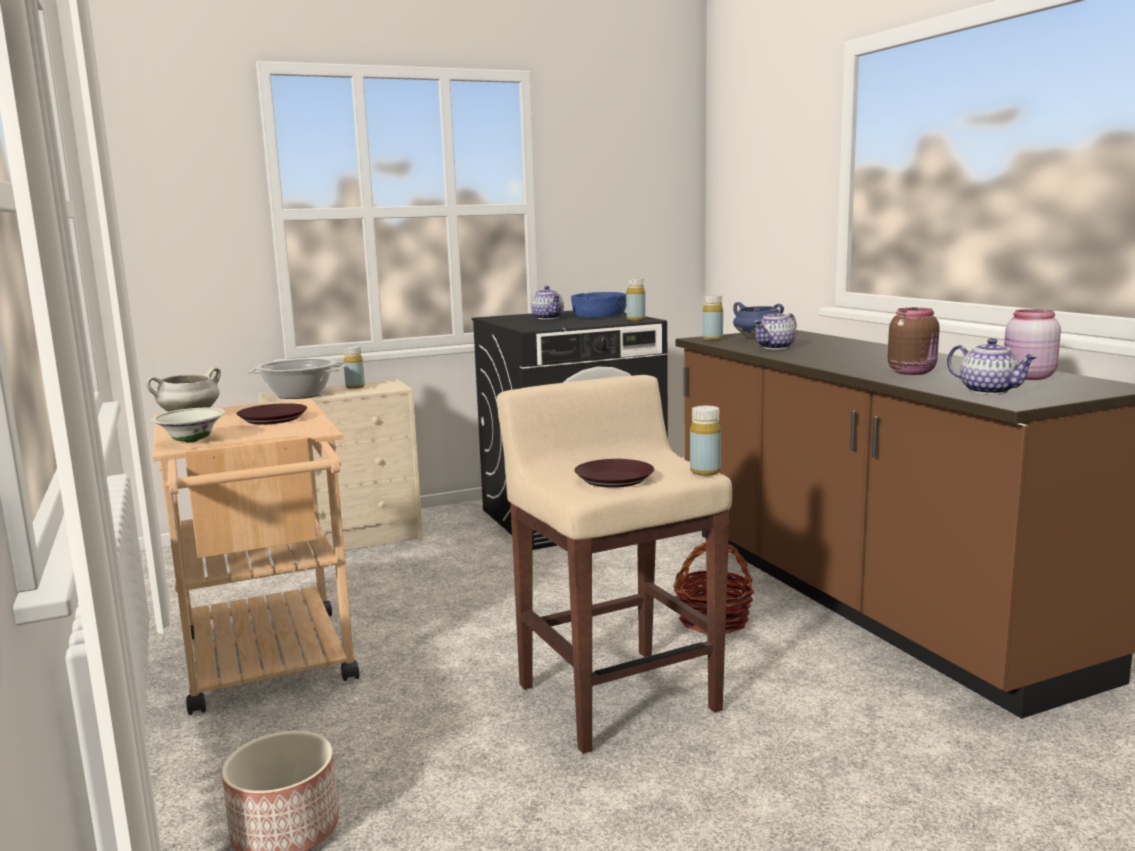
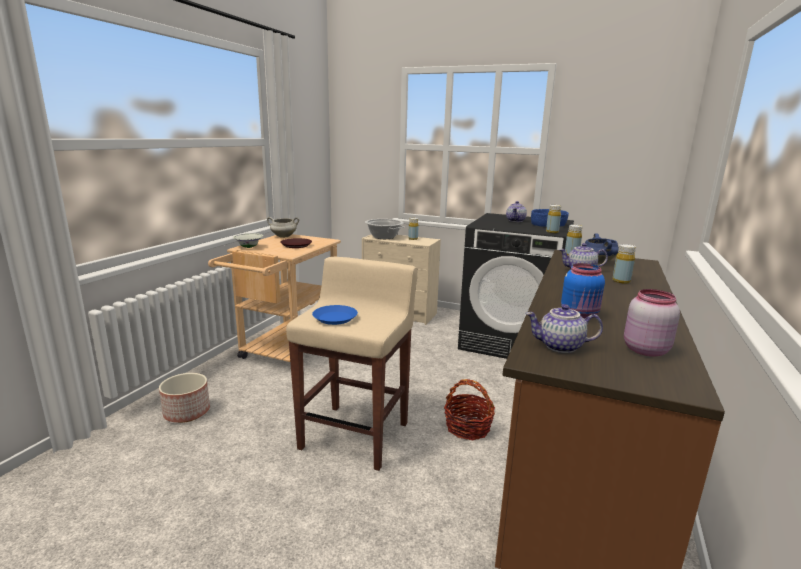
camera: 45 degrees right, 5 degrees up
brown plate [574,459,654,488] -> blue plate [312,305,358,325]
yellow bottle [690,406,721,476] -> yellow bottle moved to [612,244,636,284]
brown jar [888,308,940,375] -> blue jar [561,263,605,318]
teapot [947,338,1038,395] -> teapot turned 90 degrees clockwise [525,304,603,353]

